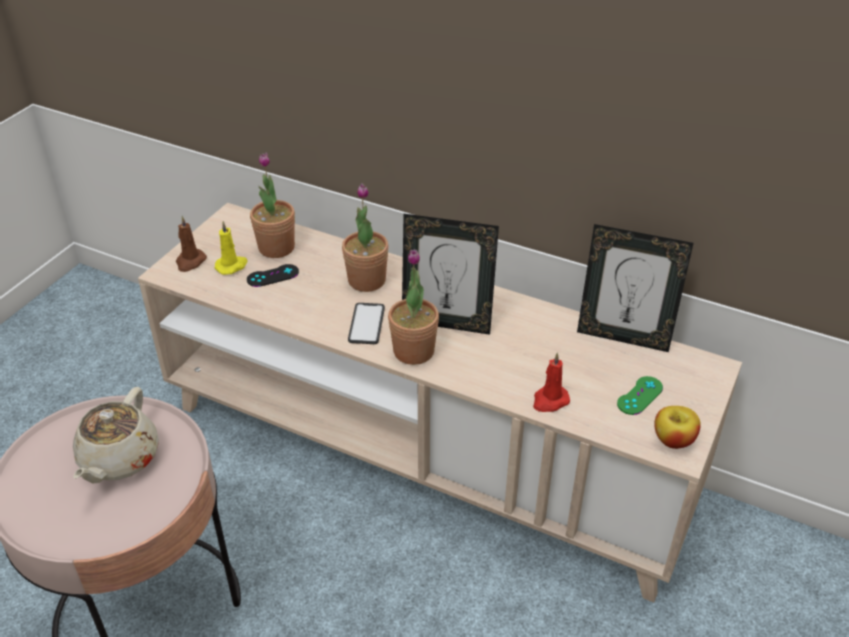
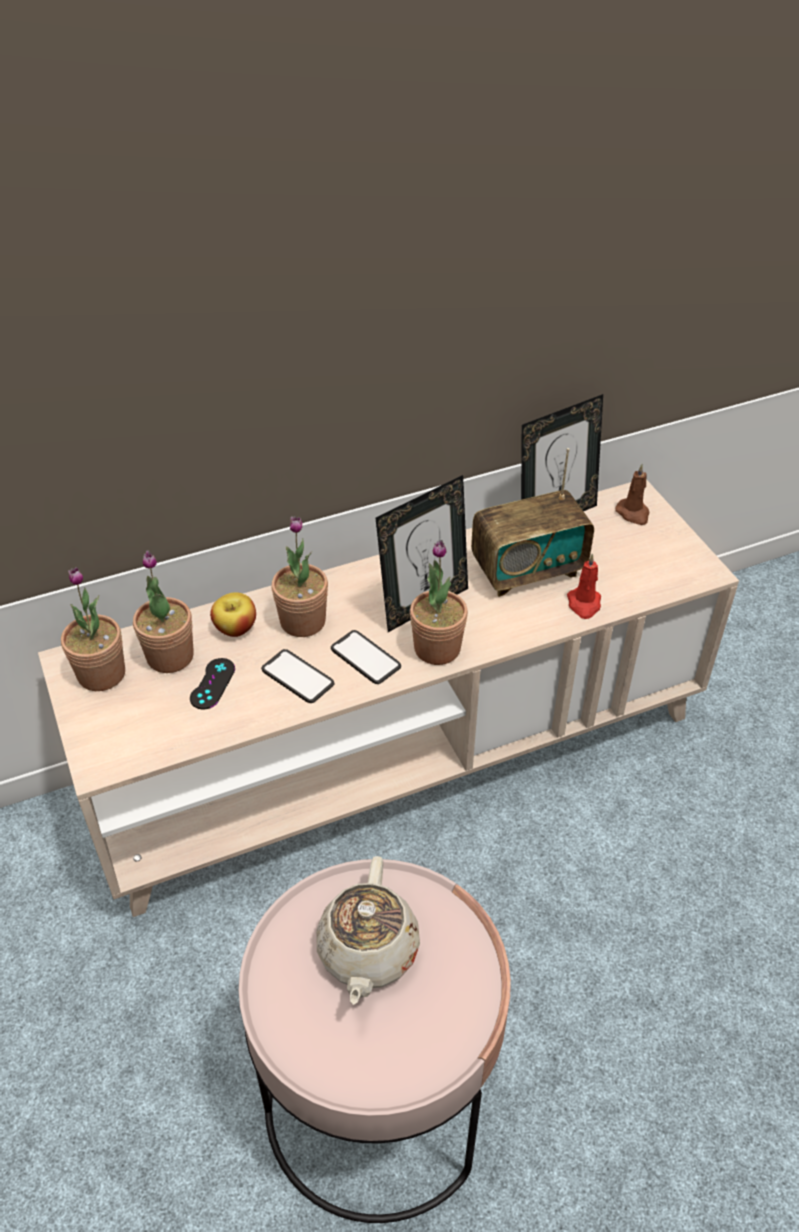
camera: 50 degrees left, 5 degrees up
beige teapot [73,387,159,484] -> beige teapot turned 45 degrees clockwise [316,856,420,1005]
brown candle [176,216,207,272] -> brown candle moved to [615,464,650,525]
yellow candle [215,221,248,275] -> none
green game controller [617,376,663,415] -> none
apple [654,406,701,449] -> apple moved to [210,592,256,637]
none -> potted plant [61,567,125,691]
none -> phone [261,649,335,703]
none -> radio [471,448,594,597]

